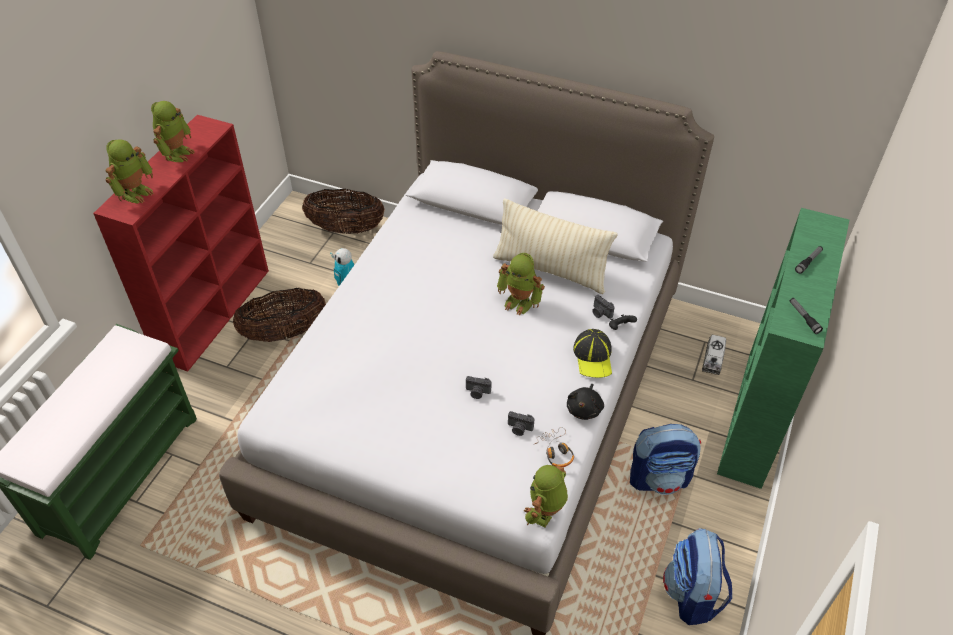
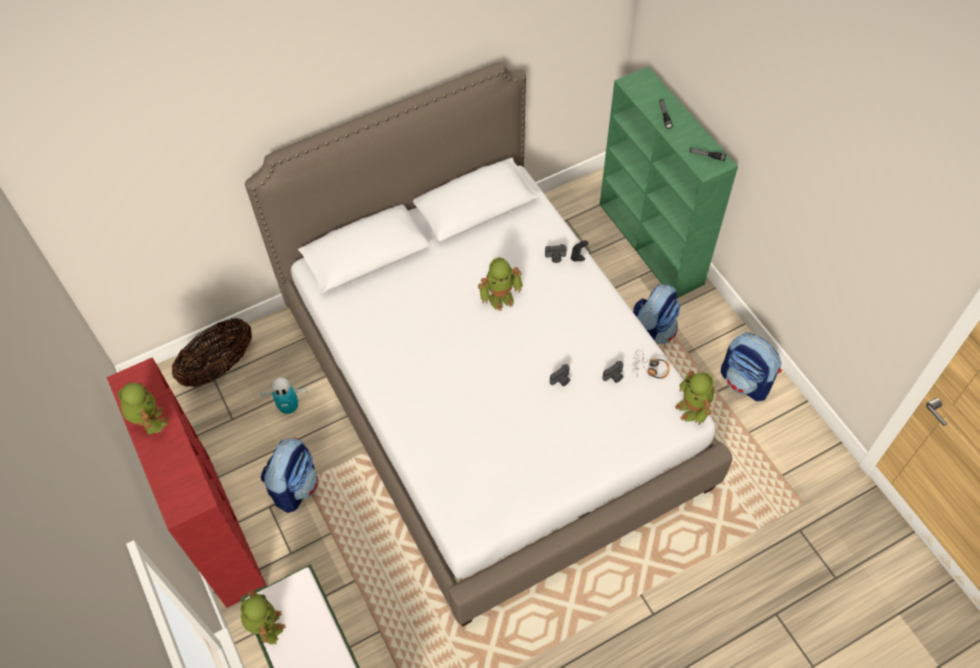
camera: 50 degrees left, 10 degrees up
toy robot [106,139,154,203] -> toy robot moved to [240,590,286,644]
basket [233,288,326,342] -> backpack [261,437,318,513]
beige pillow [493,198,618,294] -> none
black plush toy [567,384,604,420] -> none
cap [573,329,612,378] -> none
toy truck [702,335,726,375] -> none

